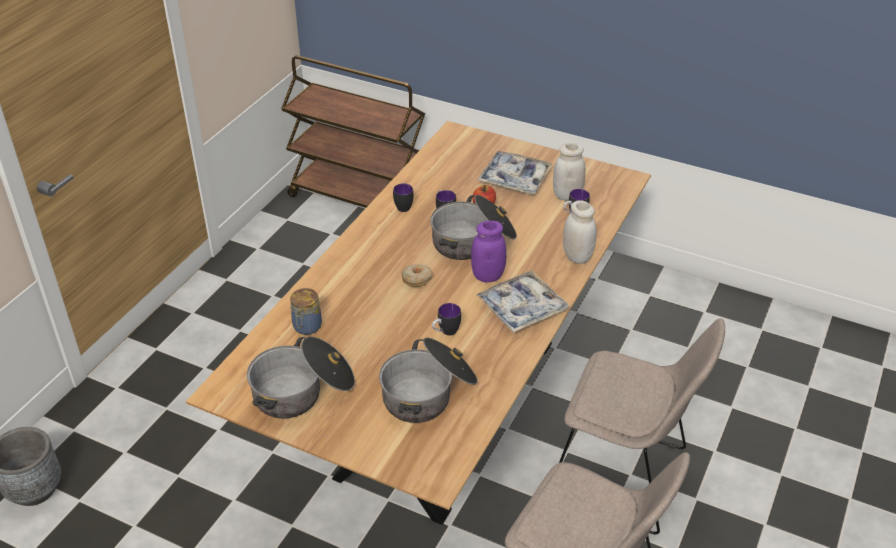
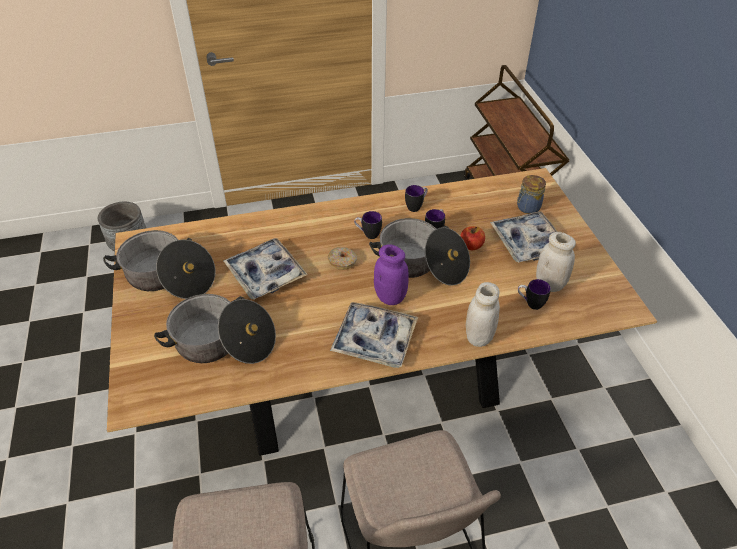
camera: 50 degrees right, 5 degrees up
jar [290,288,322,335] -> jar moved to [517,175,546,214]
mug [432,303,461,336] -> mug moved to [354,211,382,239]
none -> tray [224,238,308,299]

